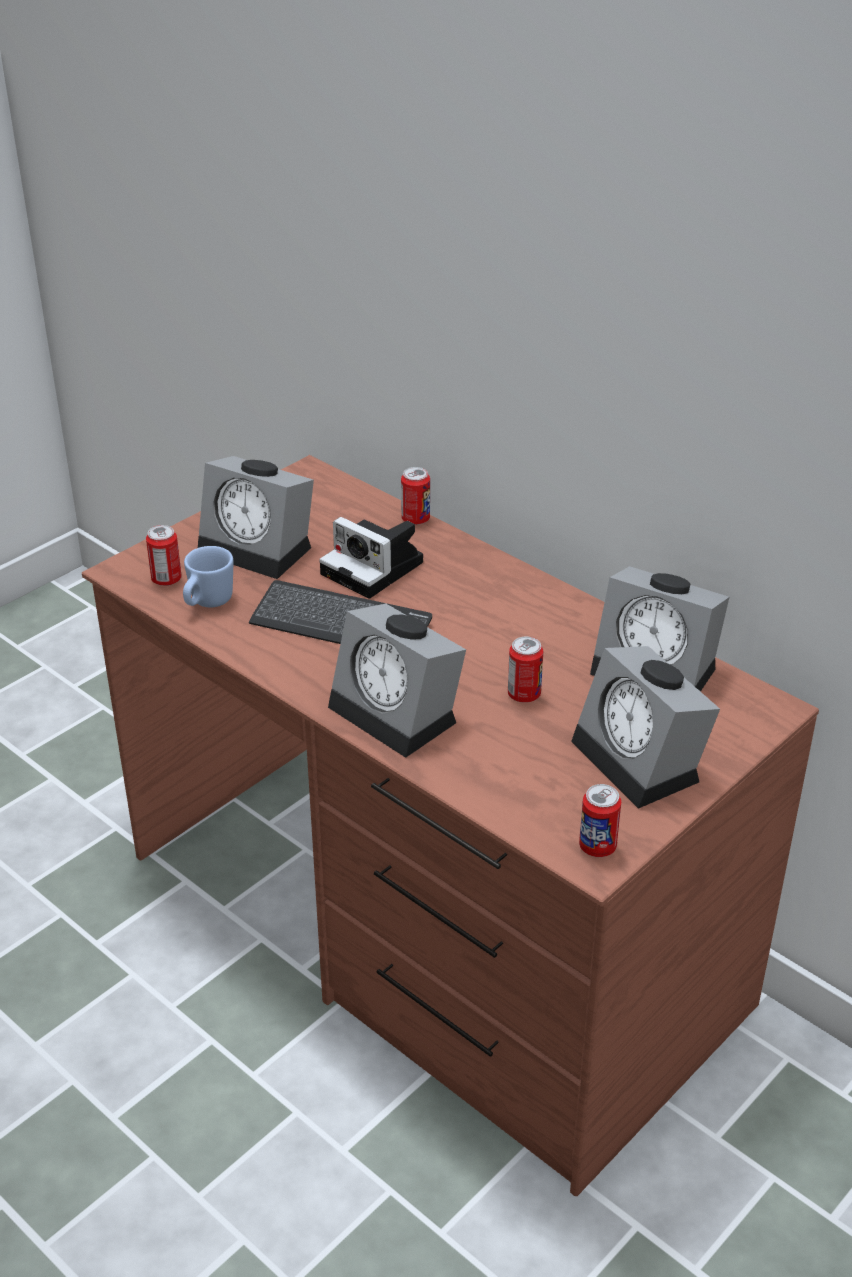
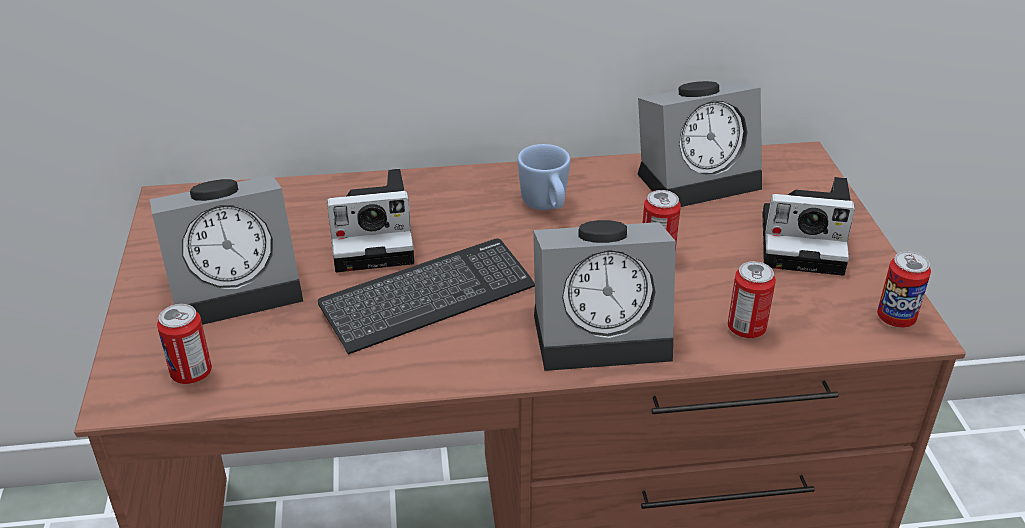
camera: 50 degrees left, 0 degrees up
blue mug [183,546,233,607] -> blue mug moved to [517,144,570,210]
can [401,467,430,525] -> can moved to [728,261,776,338]
alarm clock [571,646,720,809] -> camera [762,177,855,276]

